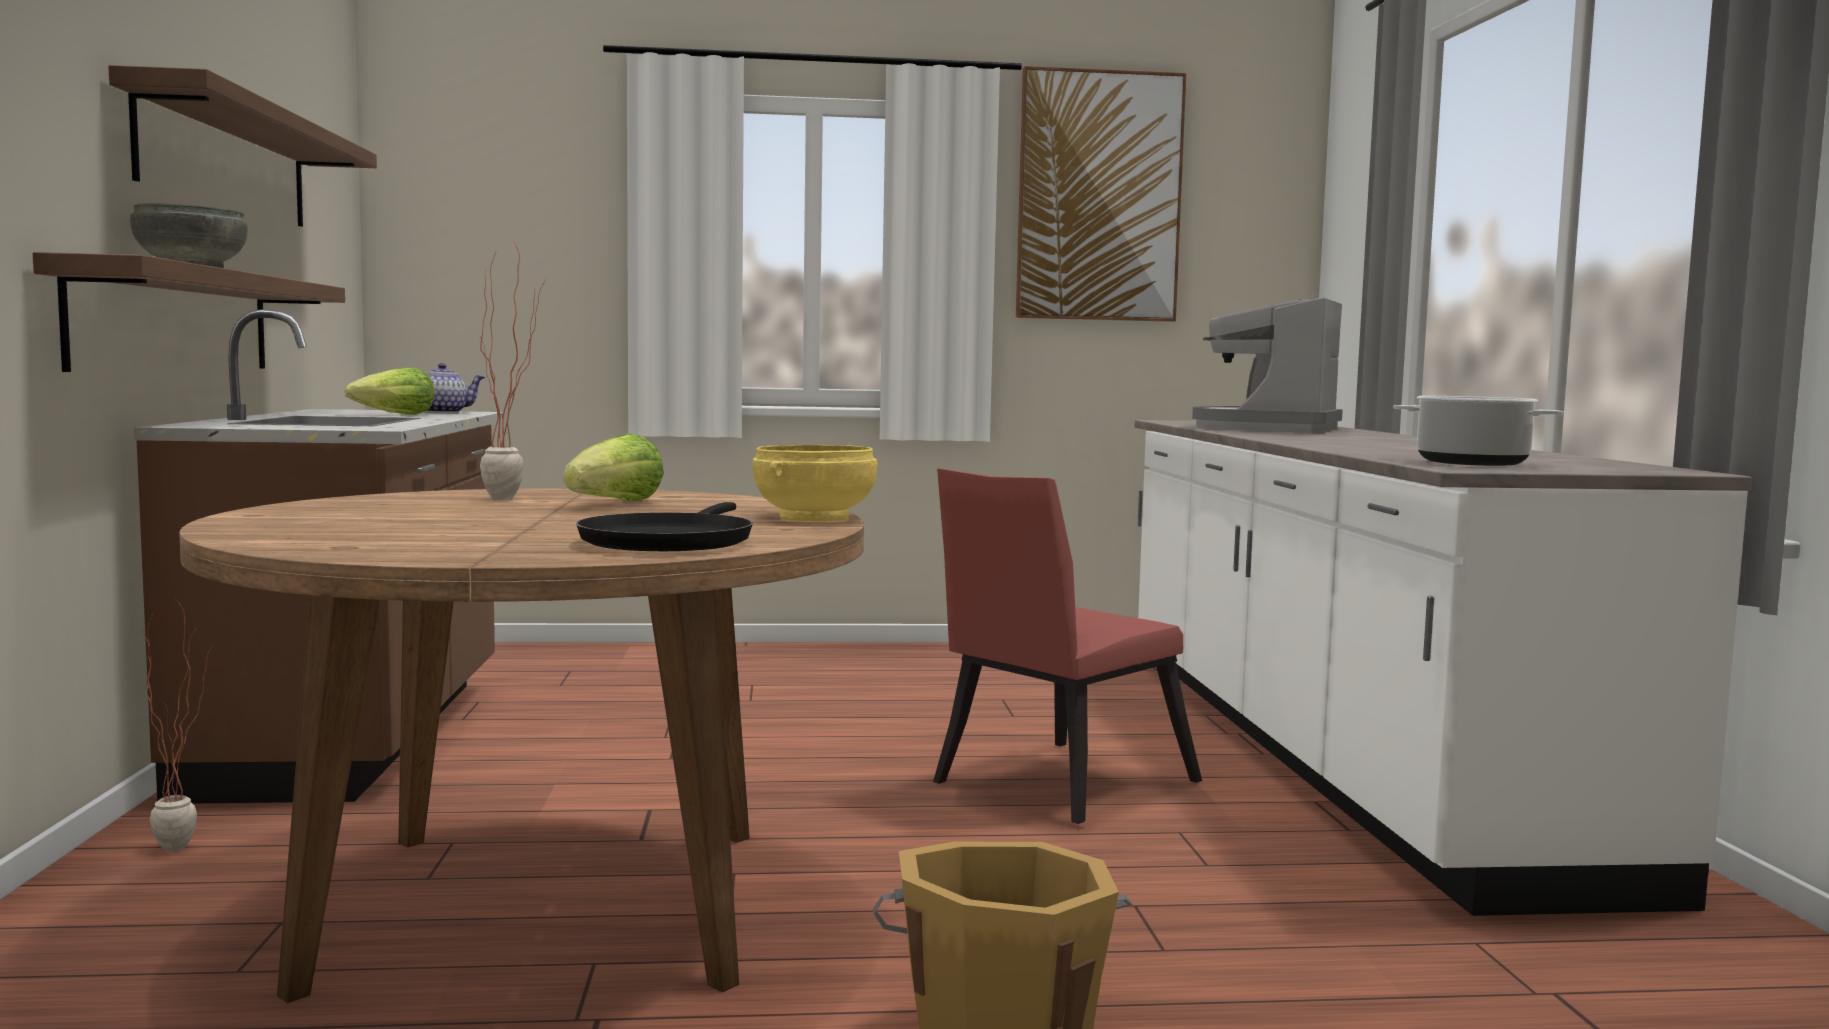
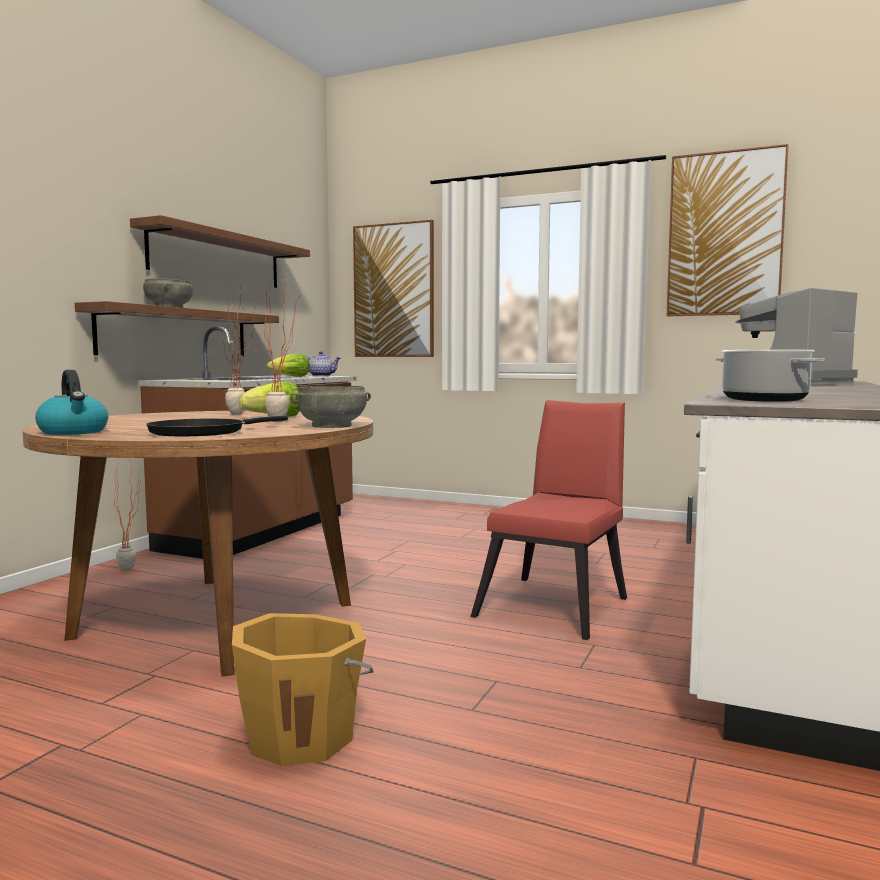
camera: 30 degrees right, 0 degrees up
yellow bowl [752,445,877,521] -> grey bowl [290,386,371,428]
red chair [933,468,1202,824] -> red chair turned 135 degrees clockwise [470,400,627,640]
none -> kettle [35,370,108,435]
none -> potted plant [264,275,299,422]
none -> picture [353,220,434,357]

